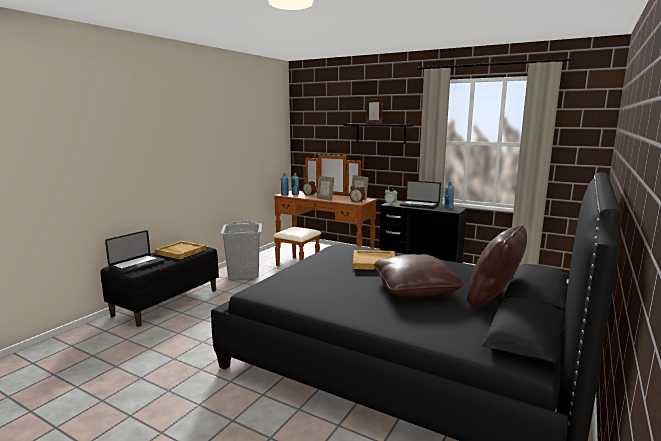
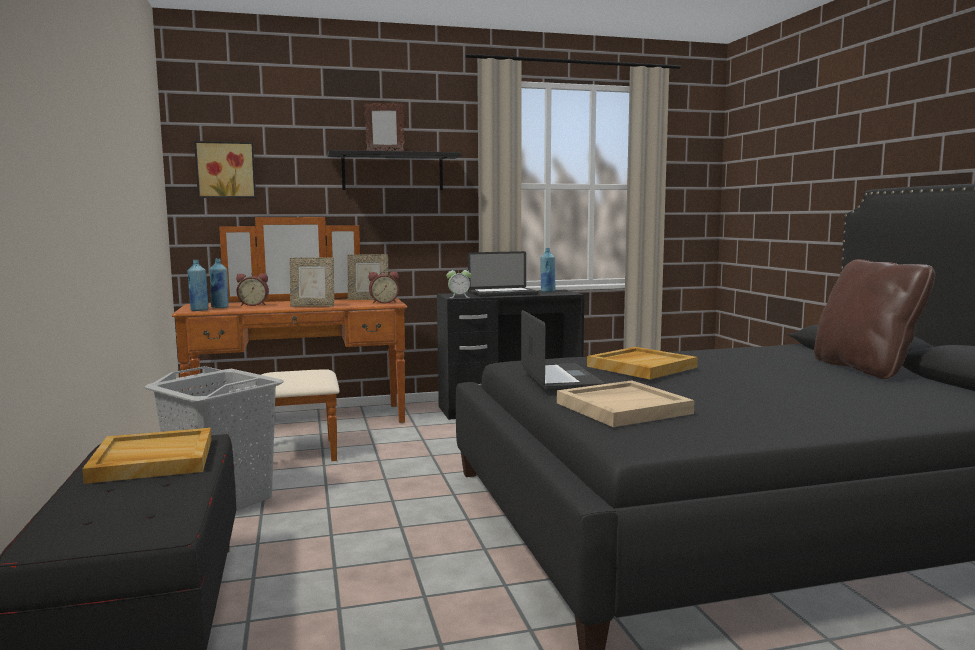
camera: 45 degrees left, 5 degrees down
laptop [105,230,165,274] -> laptop moved to [521,310,605,391]
brown pillow [373,254,464,296] -> none
none -> picture [194,141,256,198]
none -> beige tray [557,380,695,427]

